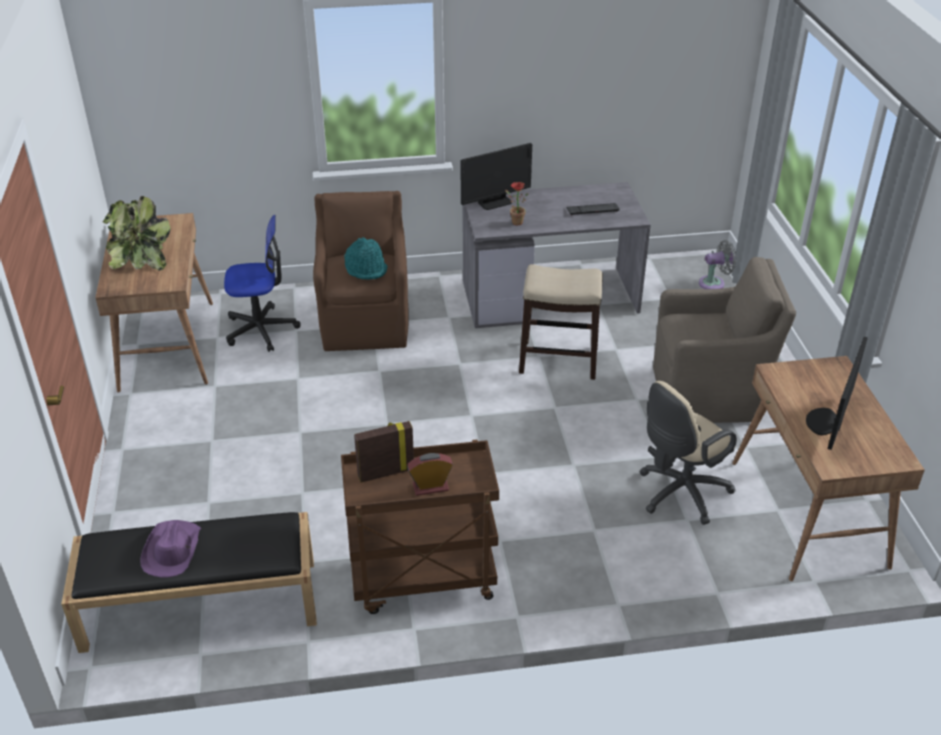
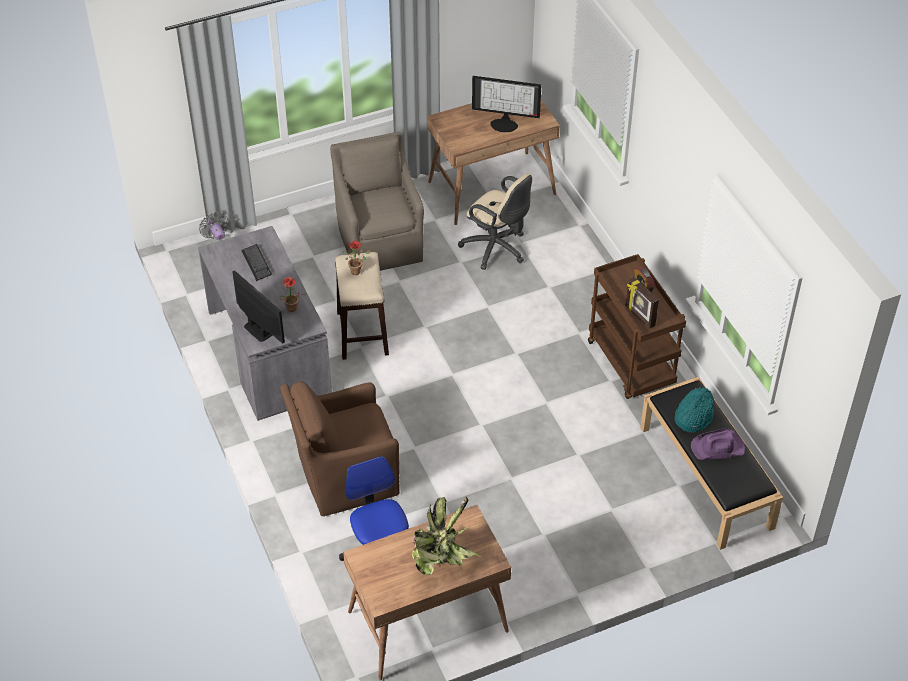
camera: 105 degrees left, 10 degrees up
turquoise hat [344,237,388,280] -> turquoise hat moved to [675,387,714,433]
none -> potted plant [344,241,371,275]

